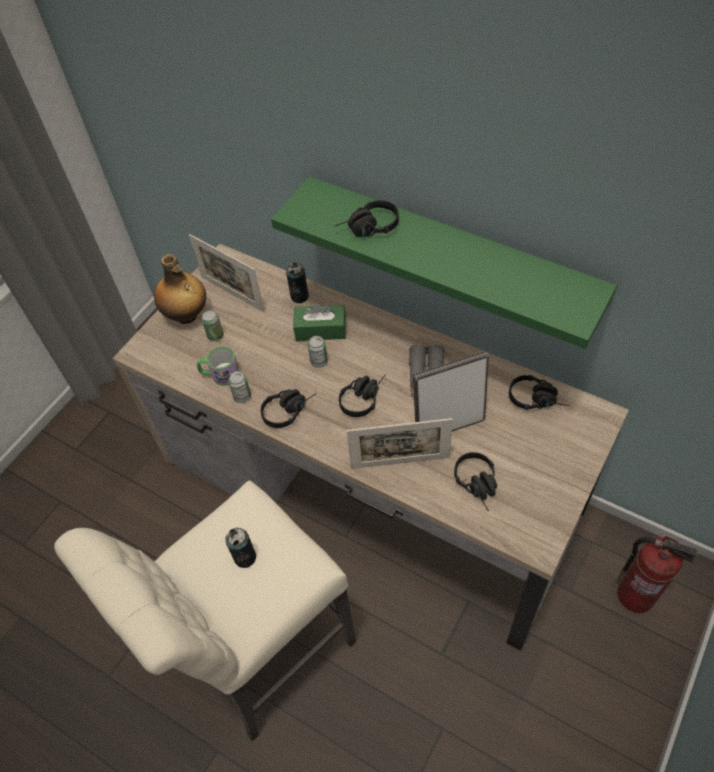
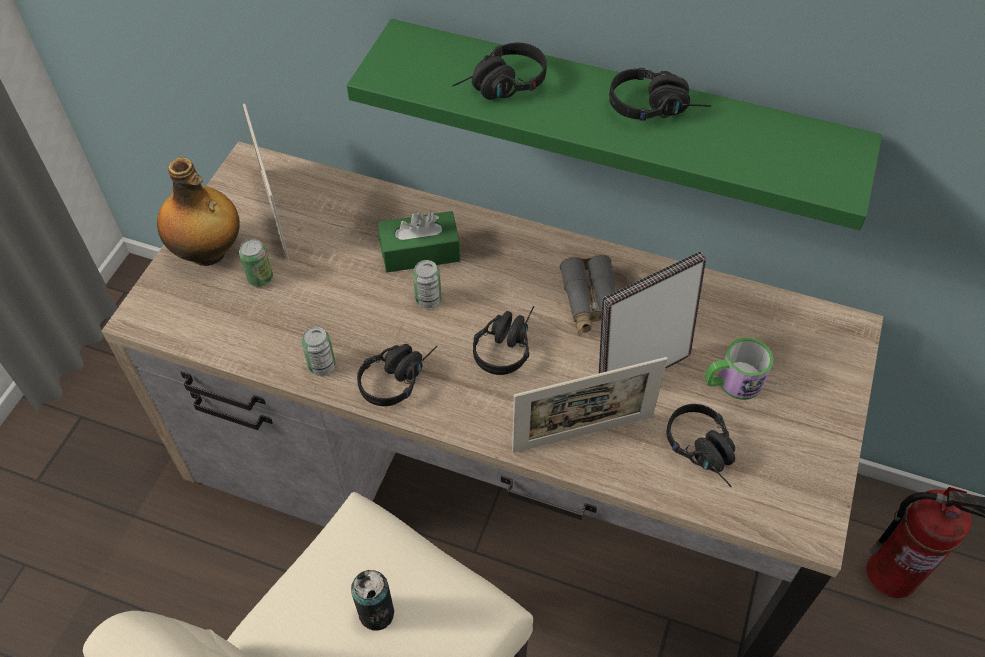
camera: 15 degrees left, 0 degrees up
picture frame [189,234,264,312] -> picture frame turned 45 degrees clockwise [243,104,289,260]
mug [197,346,240,386] -> mug moved to [705,338,773,400]
can [286,263,309,303] -> none
black headphones [509,375,569,410] -> black headphones moved to [609,68,711,121]

